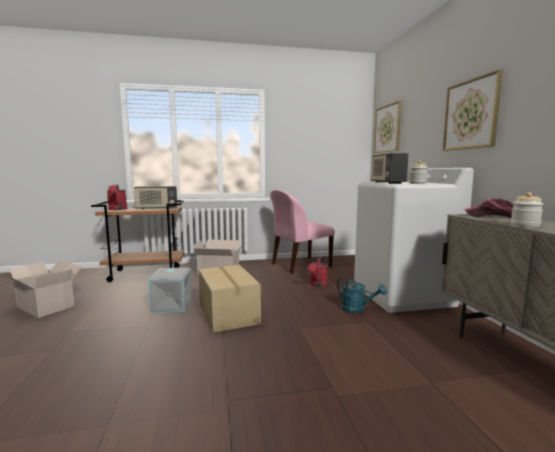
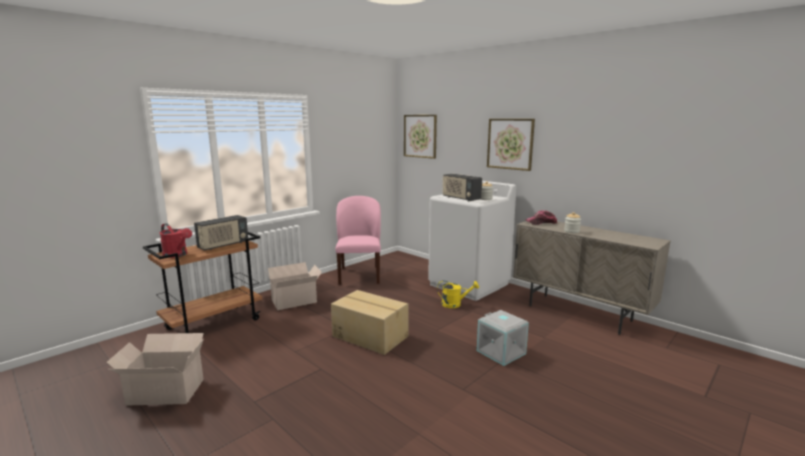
camera: 35 degrees left, 5 degrees up
grey storage box [148,268,192,313] -> grey storage box moved to [477,310,529,366]
pink chair [270,190,335,274] -> pink chair turned 150 degrees clockwise [335,196,381,285]
red watering can [307,257,328,287] -> none
turquoise watering can [337,277,387,313] -> yellow watering can [437,280,479,308]

